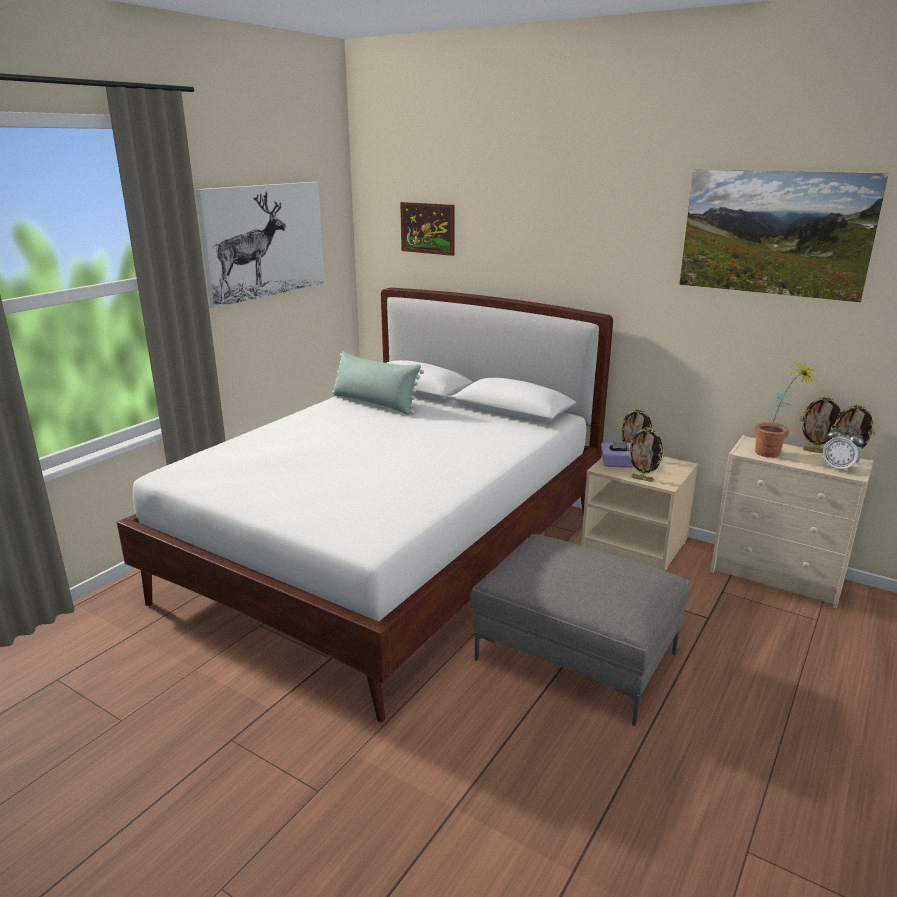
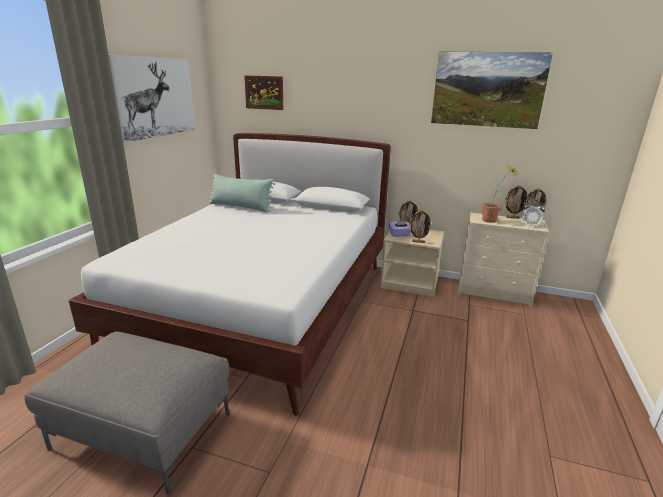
camera: 15 degrees left, 0 degrees up
grey ottoman [470,534,690,726] -> grey ottoman moved to [24,331,229,495]

